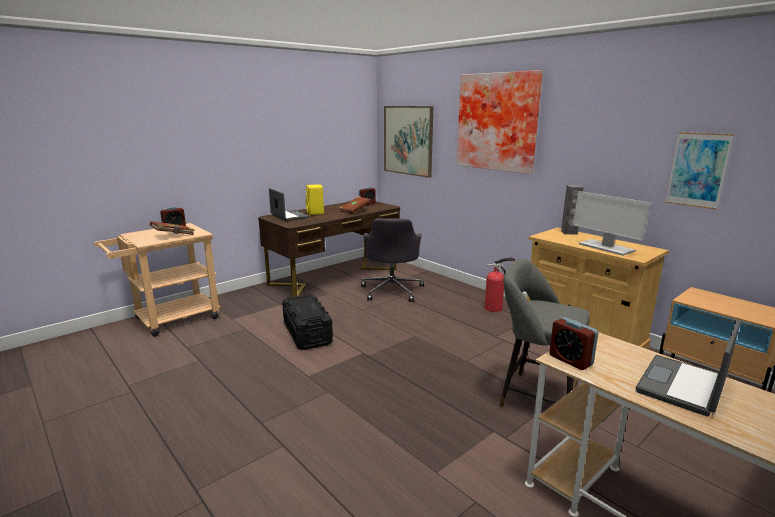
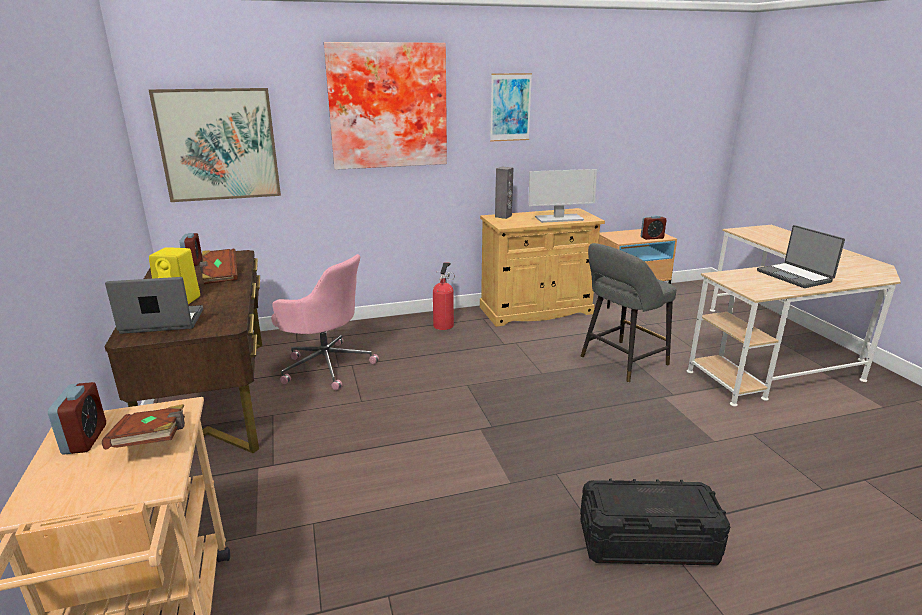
camera: 65 degrees left, 5 degrees up
black storage box [282,294,333,350] -> black storage box moved to [580,478,730,566]
grey office chair [361,218,424,302] -> pink office chair [271,254,379,390]
alarm clock [549,317,598,370] -> alarm clock moved to [641,215,666,240]
picture [665,132,734,210] -> picture moved to [490,73,532,142]

